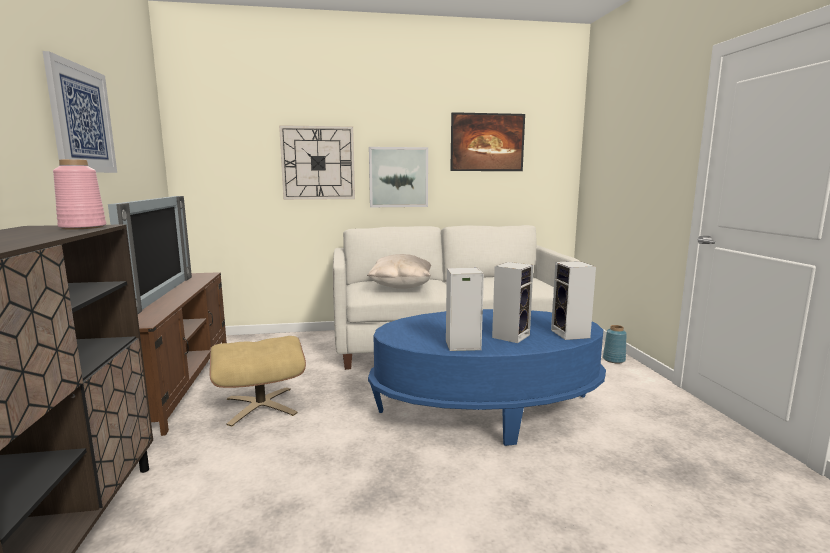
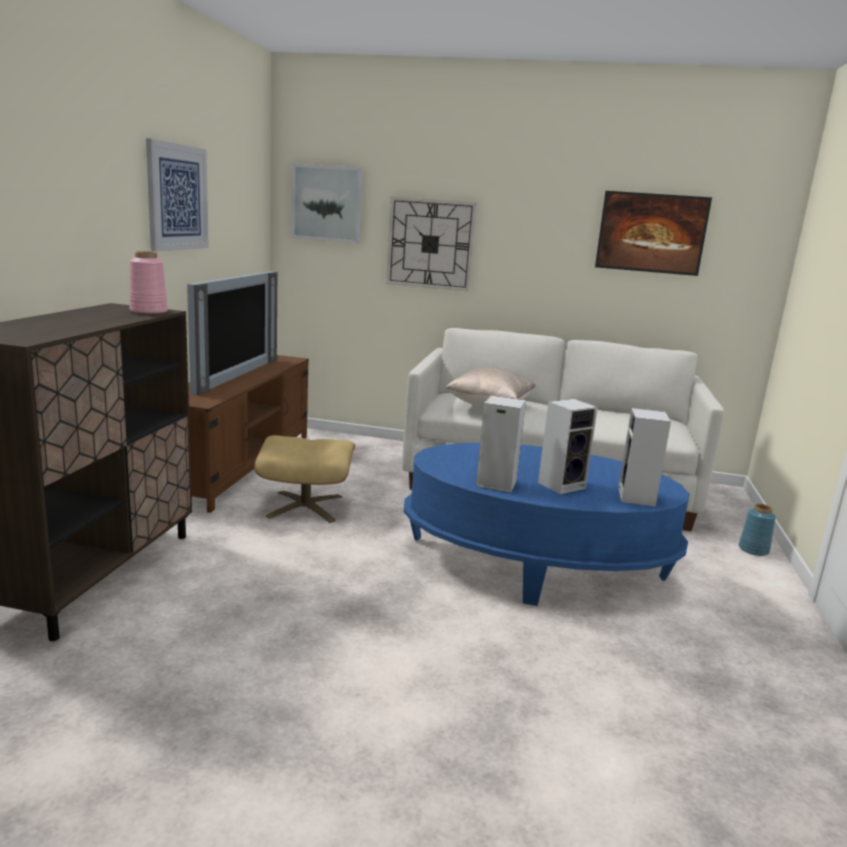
camera: 20 degrees right, 5 degrees up
picture [369,147,428,207] -> picture moved to [291,164,363,243]

